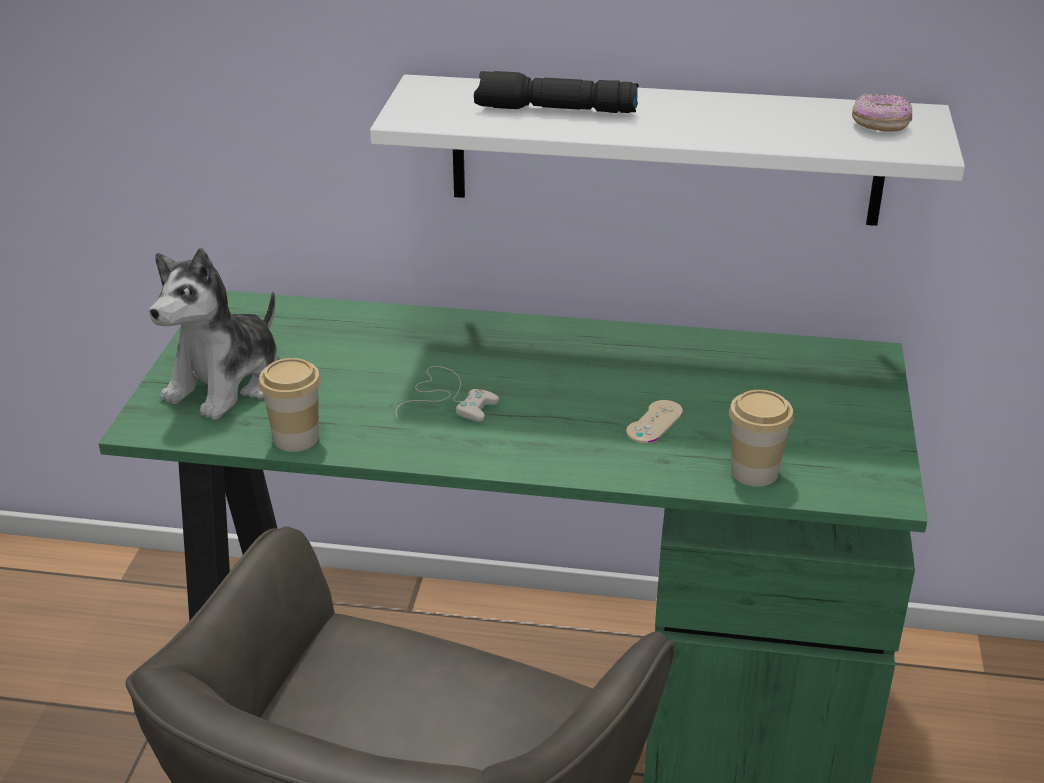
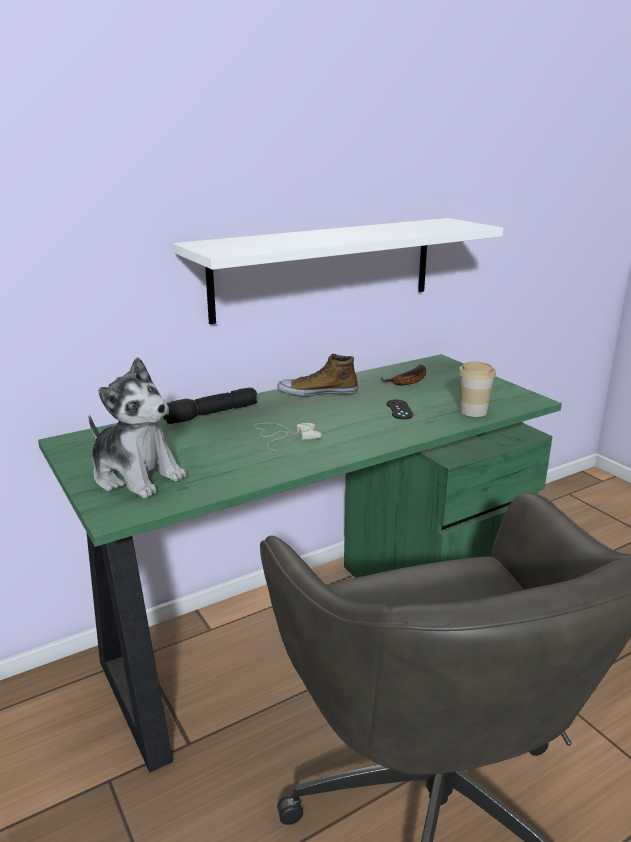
camera: 40 degrees left, 10 degrees down
plush toy [149,248,277,420] -> plush toy turned 45 degrees counterclockwise [89,357,186,498]
cup [259,358,321,452] -> none
black flashlight [474,71,639,113] -> black flashlight moved to [163,388,257,424]
beige game controller [626,400,683,443] -> black game controller [387,400,413,419]
donut [852,94,912,132] -> none
none -> shoe [277,354,358,397]
none -> banana [380,364,426,386]

